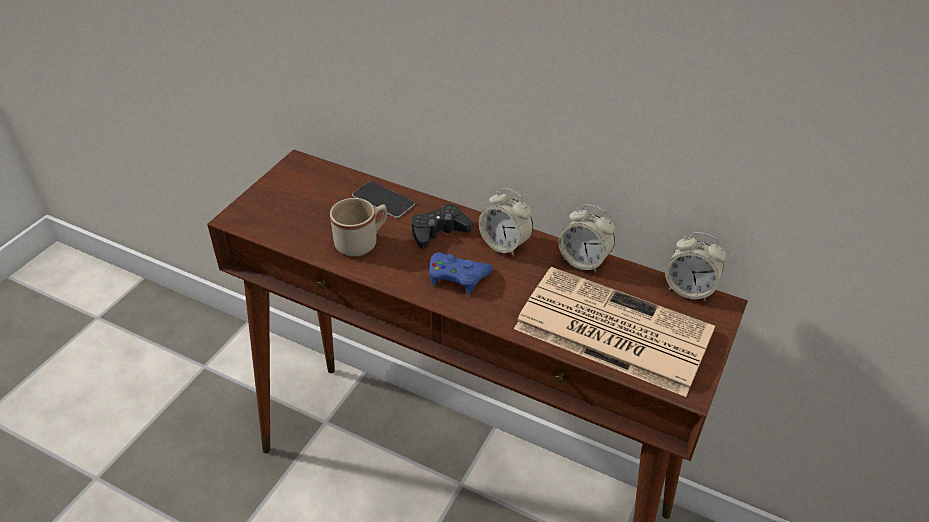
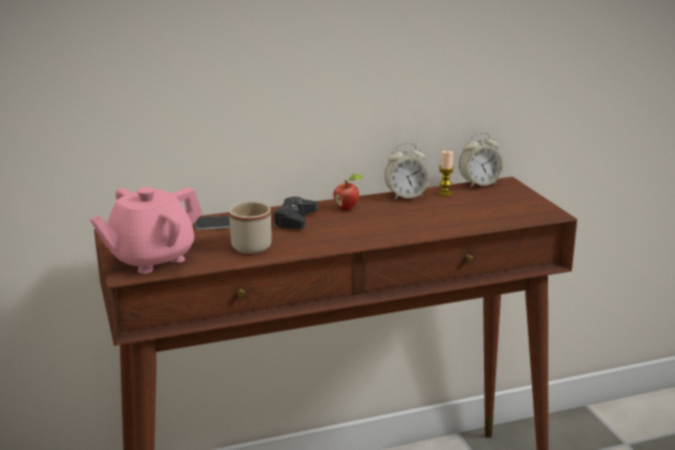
camera: 45 degrees left, 20 degrees down
blue game controller [429,252,493,294] -> none
alarm clock [479,188,533,257] -> apple [333,174,362,210]
newspaper [514,267,715,397] -> none
none -> pink teapot [90,187,202,274]
none -> candle [438,151,454,196]

